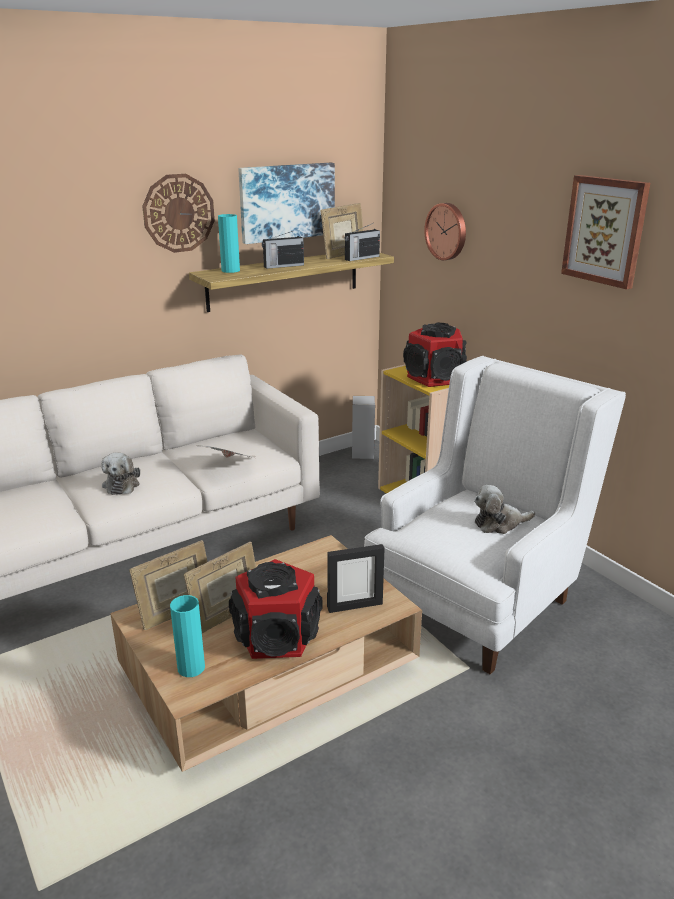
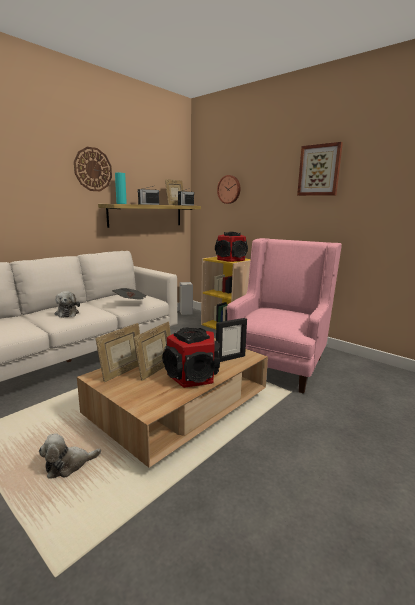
camera: 15 degrees left, 10 degrees down
turquoise vase [170,595,205,677] -> none
picture [238,163,335,244] -> none
white armchair [364,356,626,674] -> pink armchair [227,238,342,394]
plush toy [474,485,535,534] -> plush toy moved to [39,434,101,479]

